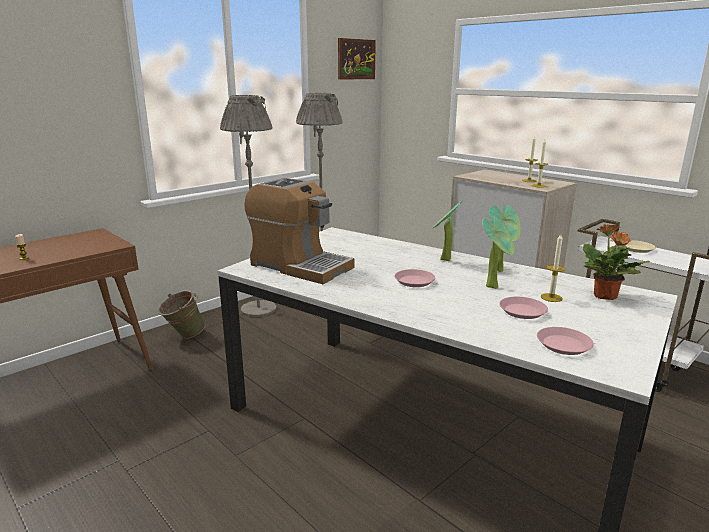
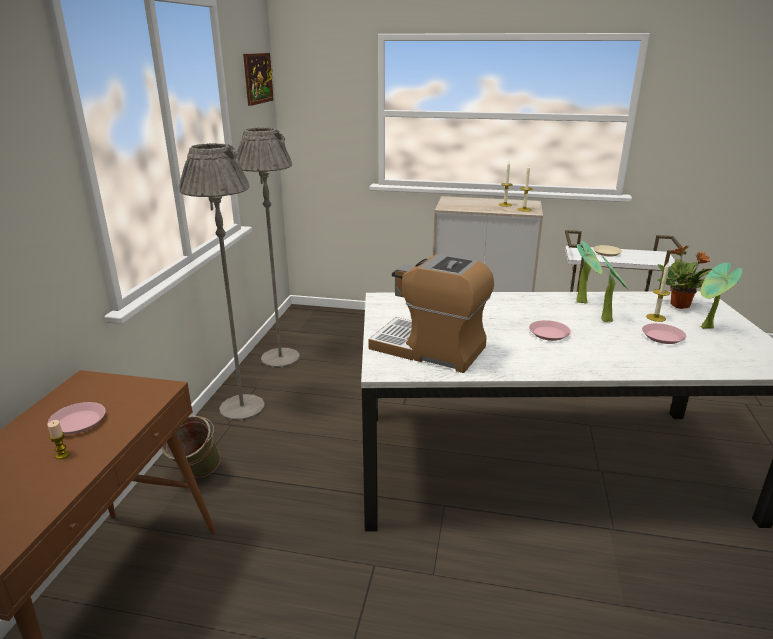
camera: 35 degrees left, 5 degrees up
coffee machine [244,178,355,284] -> coffee machine turned 150 degrees counterclockwise [368,254,494,373]
potted plant [433,201,462,261] -> potted plant moved to [700,263,742,329]
pink plate [537,327,594,355] -> pink plate moved to [47,402,106,434]

